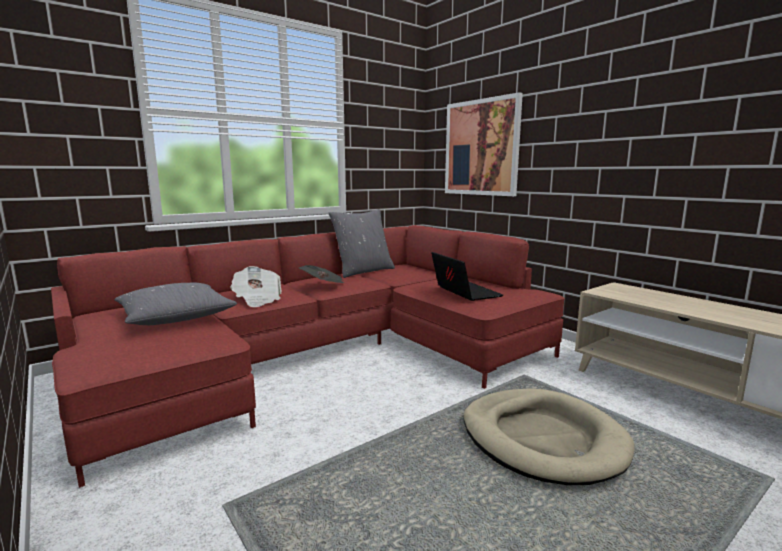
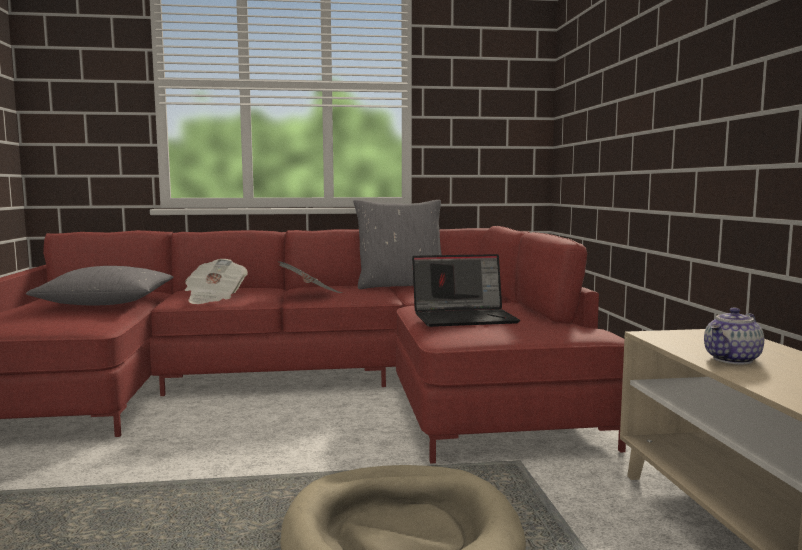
camera: 30 degrees right, 5 degrees down
laptop [431,252,503,301] -> laptop turned 75 degrees clockwise [412,254,520,327]
picture [445,92,523,196] -> none
none -> teapot [704,307,764,364]

